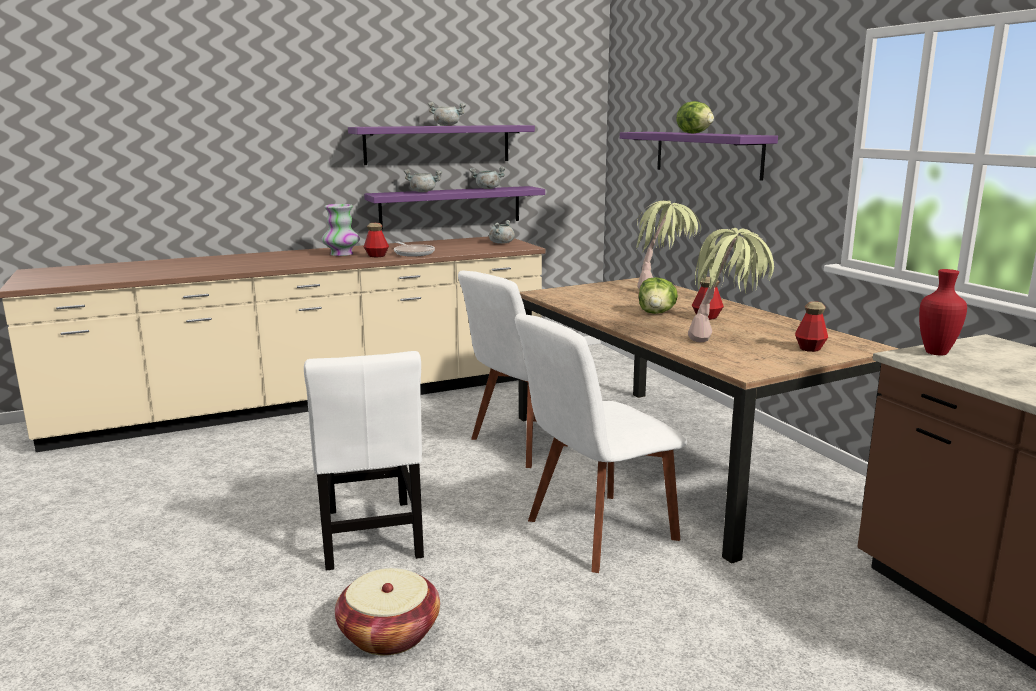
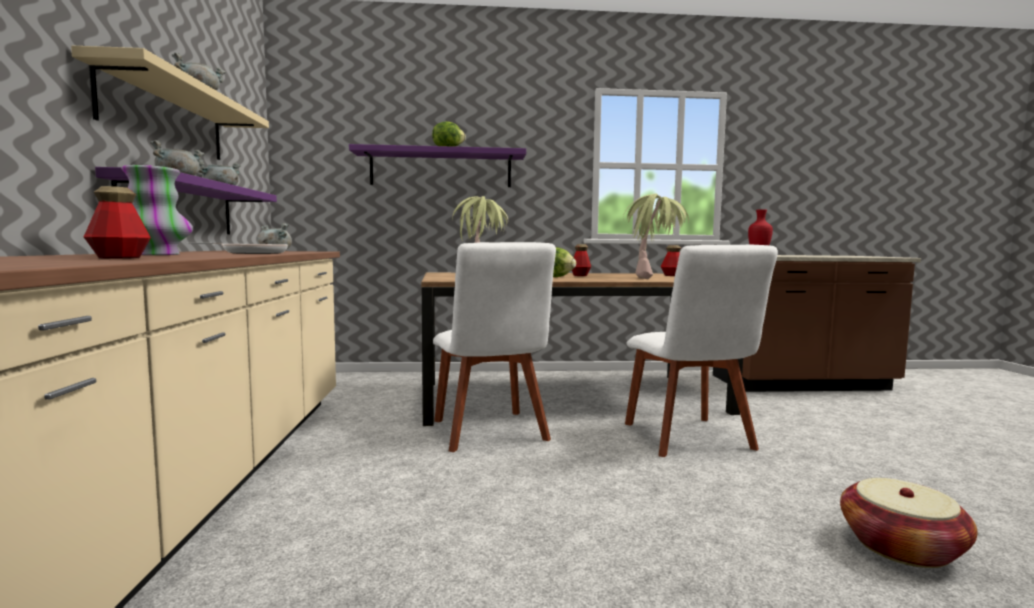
camera: 70 degrees left, 10 degrees down
white chair [304,351,424,571] -> none
purple shelf [348,125,535,165] -> beige shelf [71,46,269,160]
bottle [364,223,389,257] -> bottle moved to [84,186,151,259]

